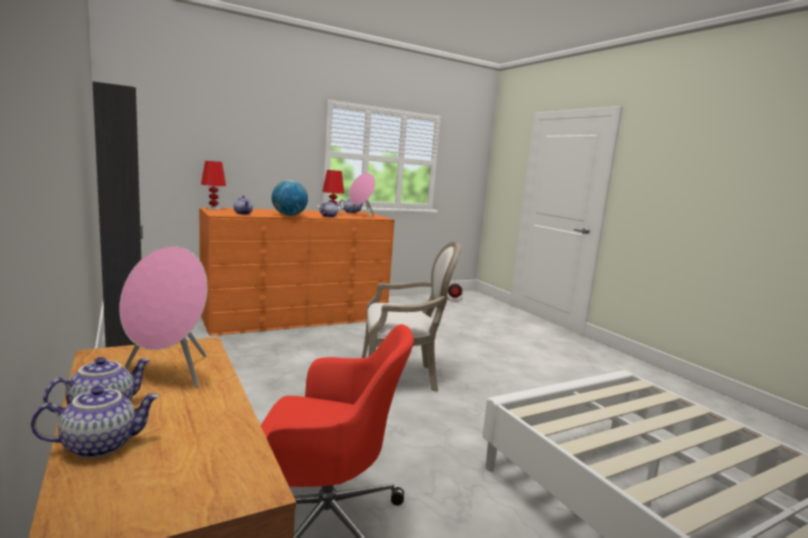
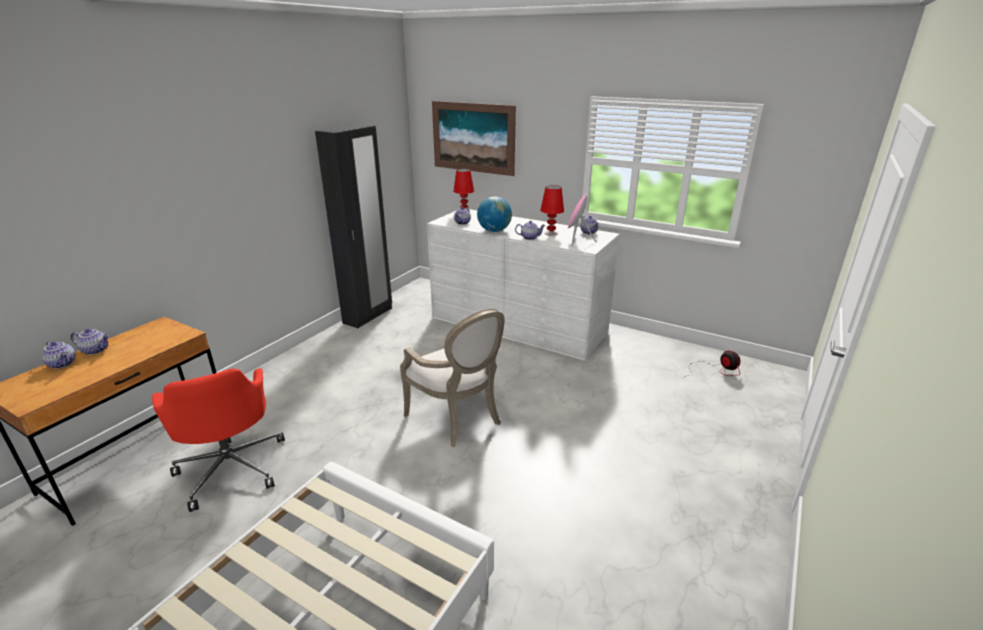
camera: 60 degrees right, 15 degrees up
pink speaker [119,246,208,388] -> none
orange dresser [199,207,395,336] -> white dresser [427,209,619,361]
none -> picture [432,101,516,176]

